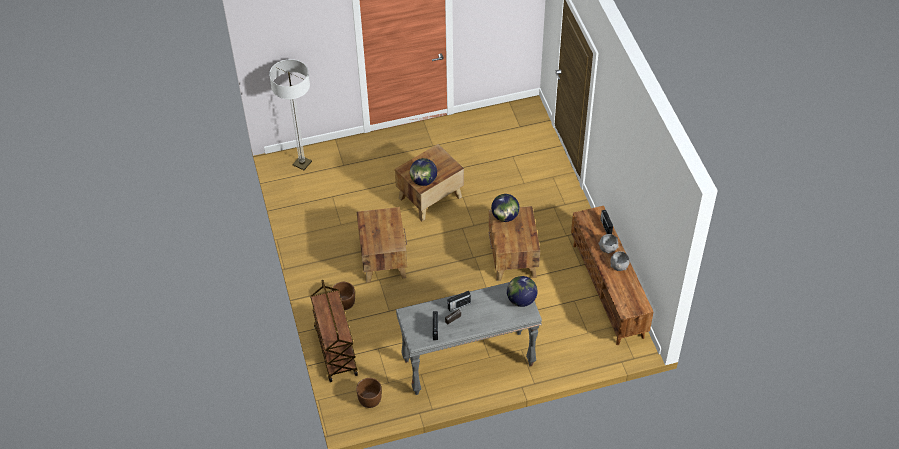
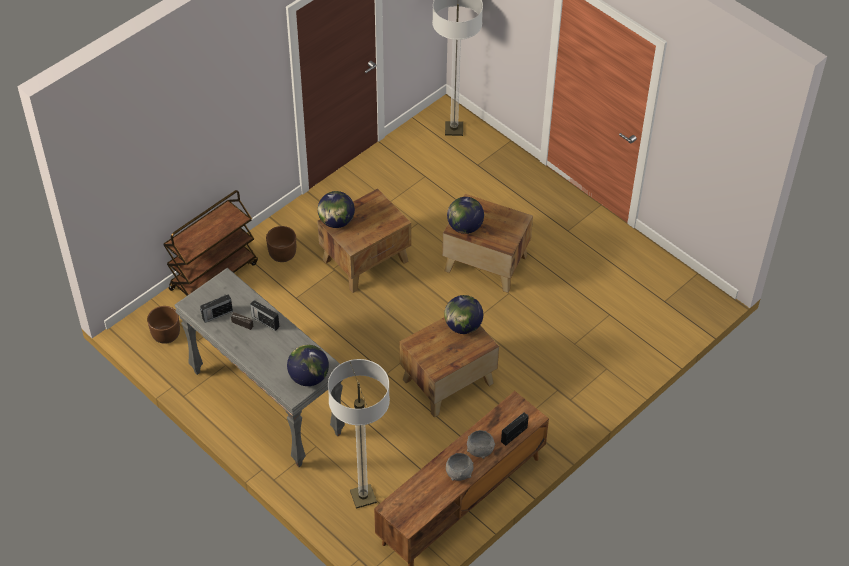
camera: 60 degrees right, 0 degrees up
none -> globe [318,191,355,228]
none -> floor lamp [328,359,390,509]

